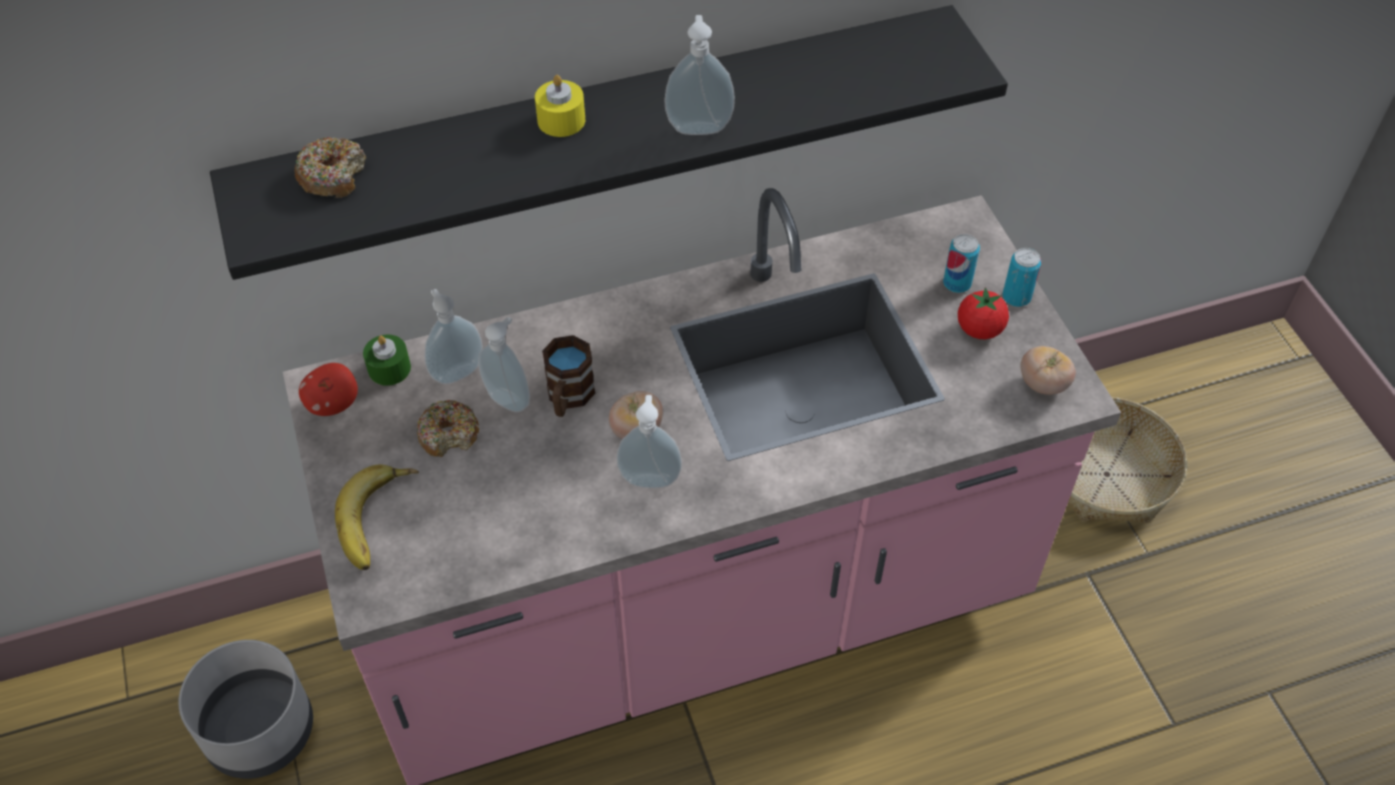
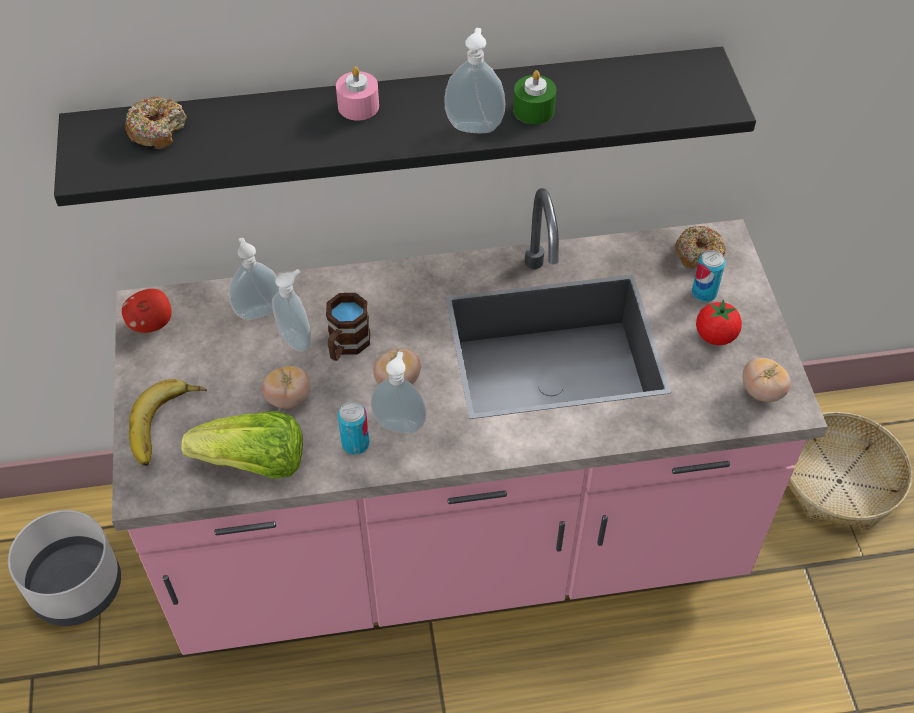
camera: 10 degrees right, 0 degrees up
green candle [363,335,411,386] -> green candle moved to [513,70,556,124]
donut [417,400,479,457] -> donut moved to [675,226,726,269]
yellow candle [535,75,585,137] -> pink candle [336,66,379,121]
can [1003,248,1041,307] -> can moved to [338,402,370,455]
none -> lettuce [182,411,303,479]
none -> tomato [262,366,310,409]

